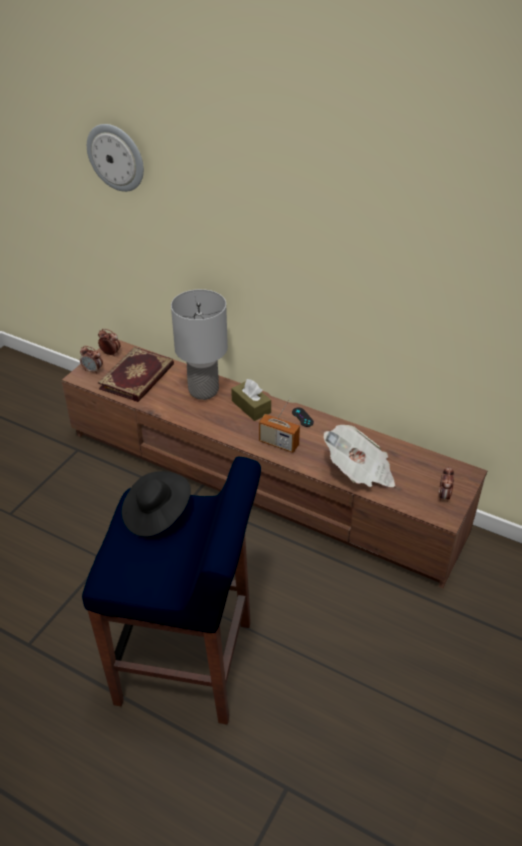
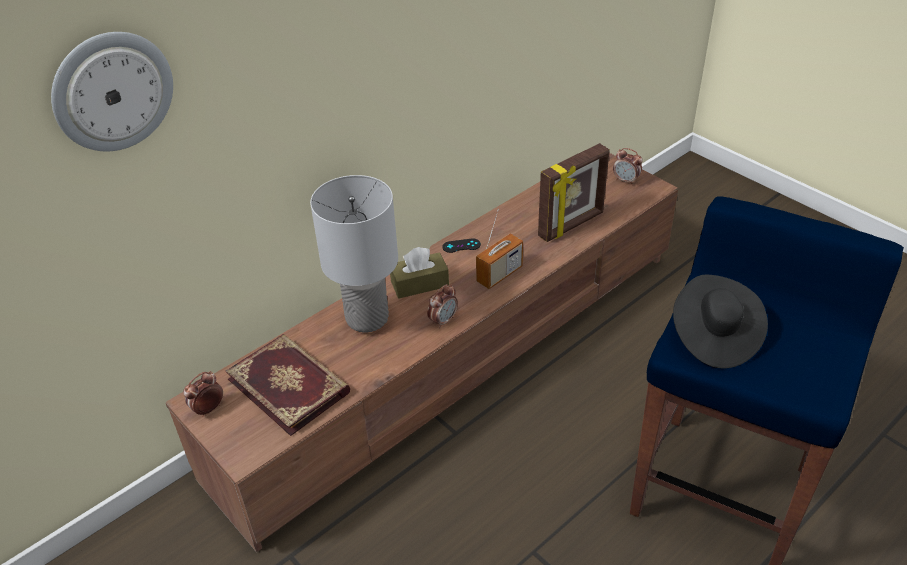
camera: 70 degrees left, 0 degrees up
alarm clock [80,346,103,374] -> alarm clock moved to [427,284,458,329]
newspaper [324,425,395,487] -> picture frame [538,143,610,242]

